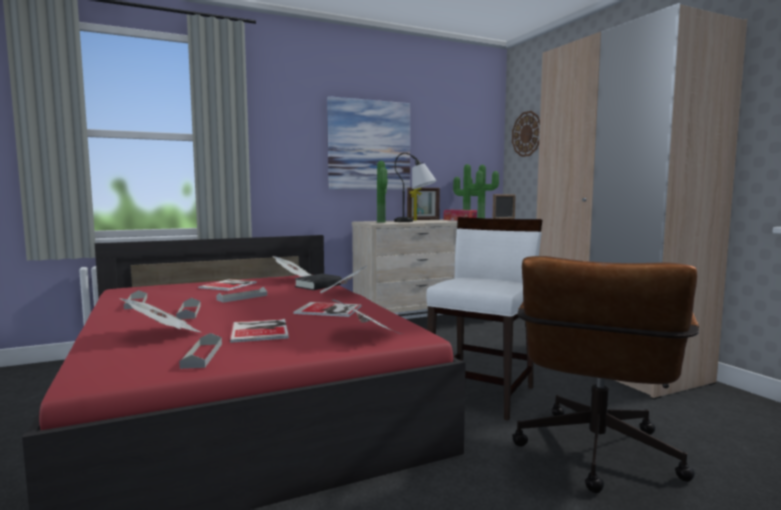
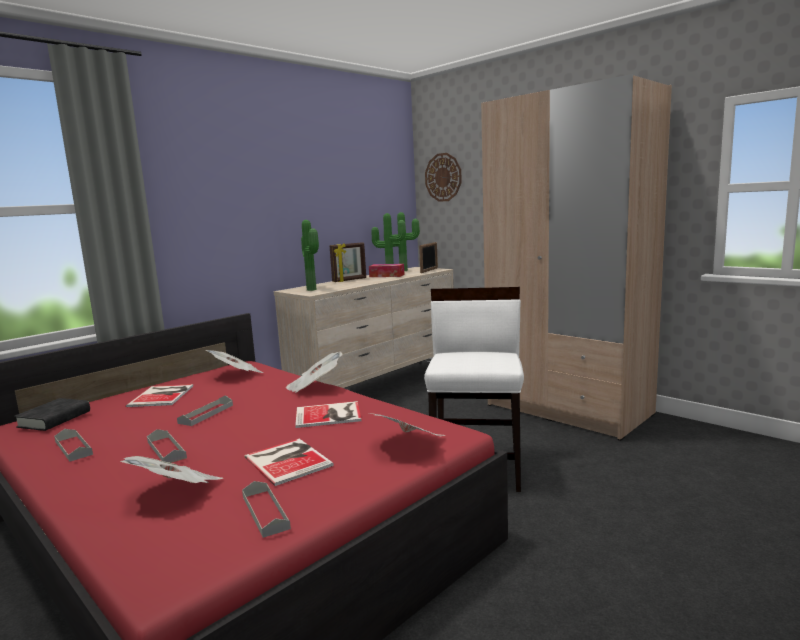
camera: 20 degrees left, 5 degrees up
black book [295,274,342,290] -> black book moved to [14,398,90,431]
picture [327,96,410,190] -> none
table lamp [394,153,437,222] -> none
brown office chair [512,256,699,493] -> none

